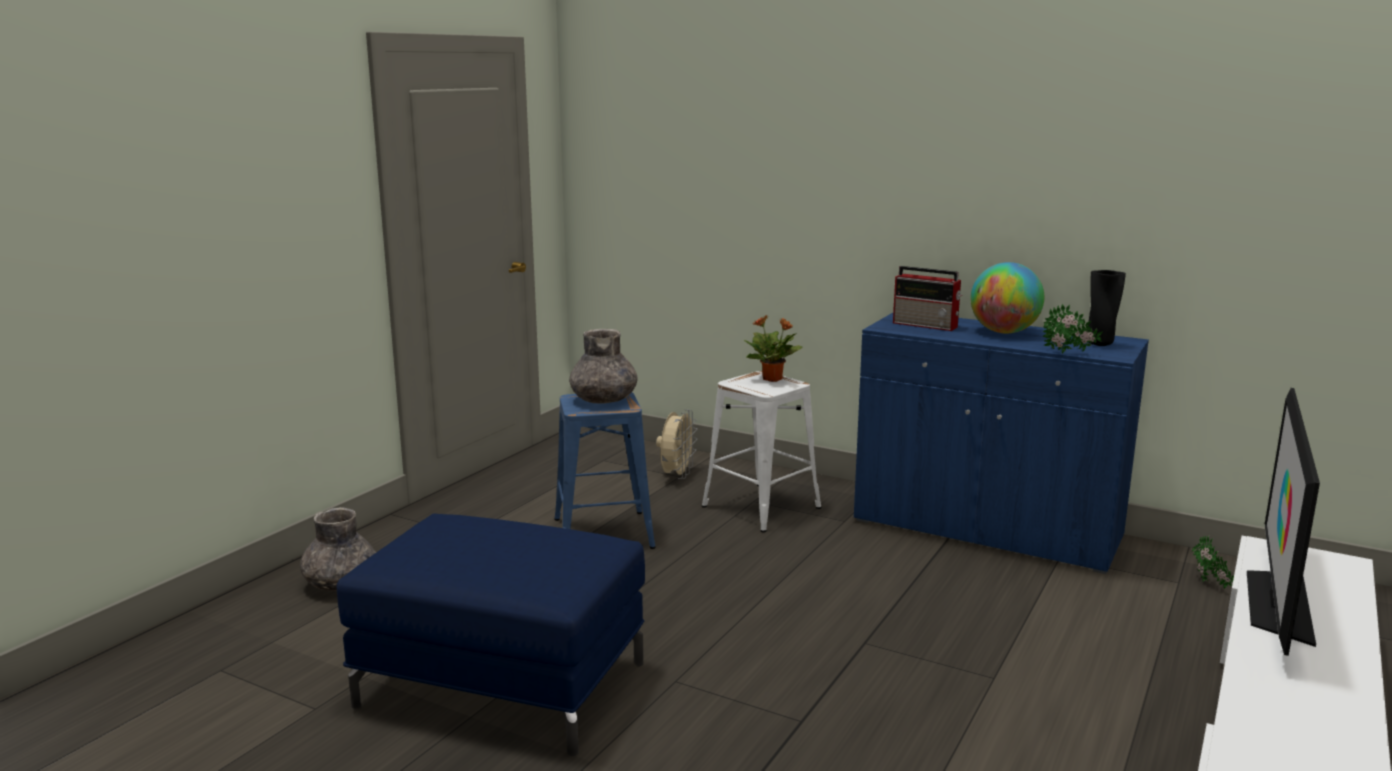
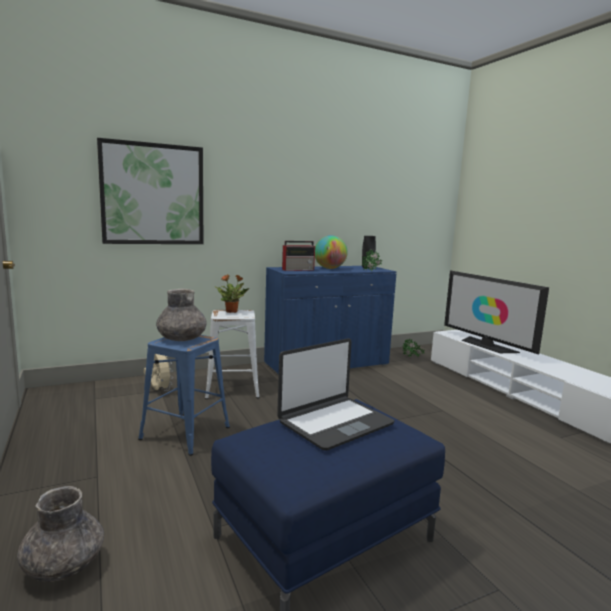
camera: 55 degrees left, 5 degrees down
none -> picture [97,138,203,244]
none -> laptop [277,338,394,450]

